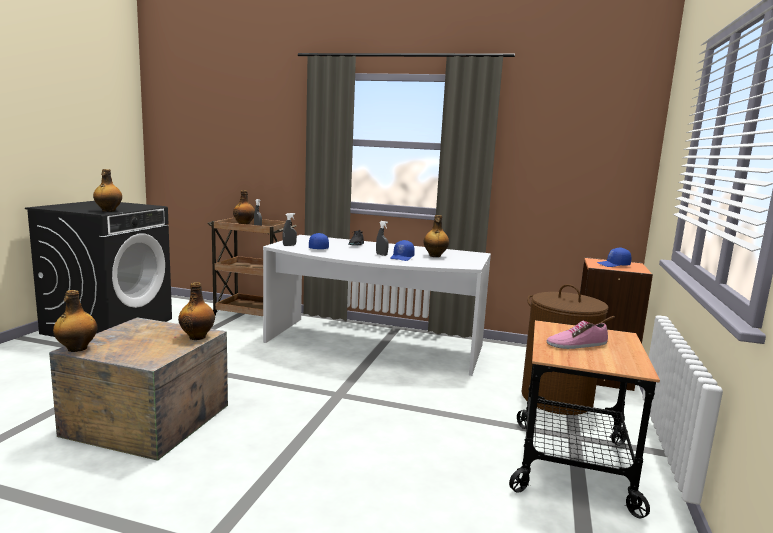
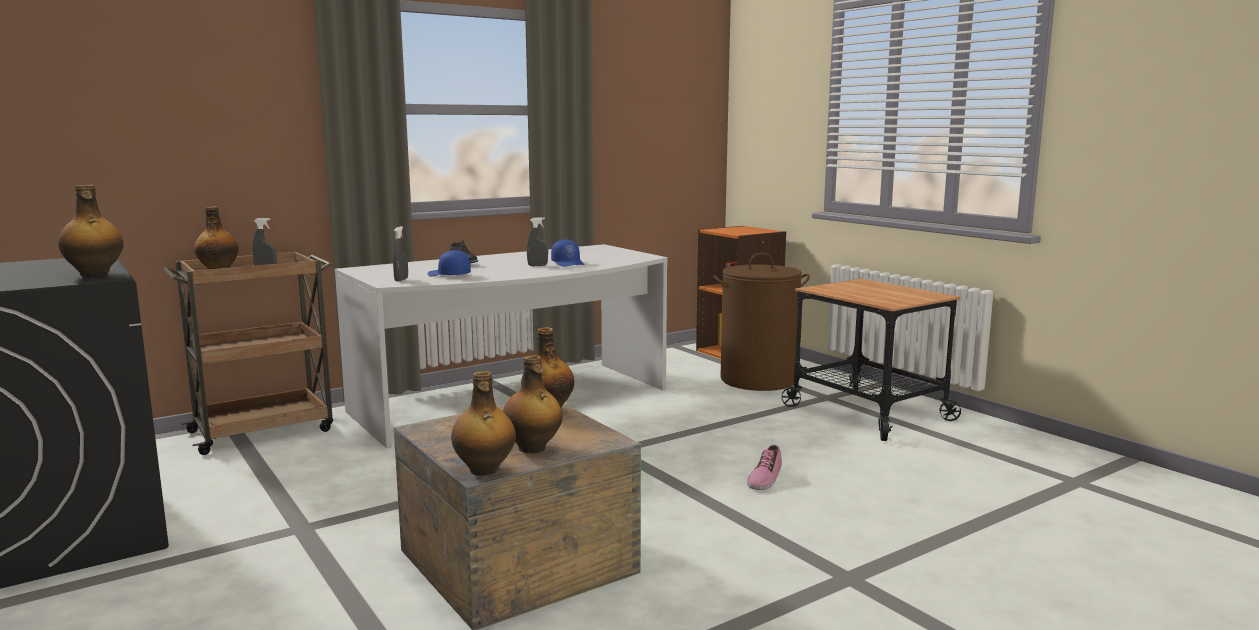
camera: 50 degrees left, 0 degrees up
bottle [423,215,449,257] -> bottle moved to [503,355,563,453]
shoe [547,321,608,349] -> shoe moved to [747,445,782,490]
blue cap [597,248,631,267] -> none

